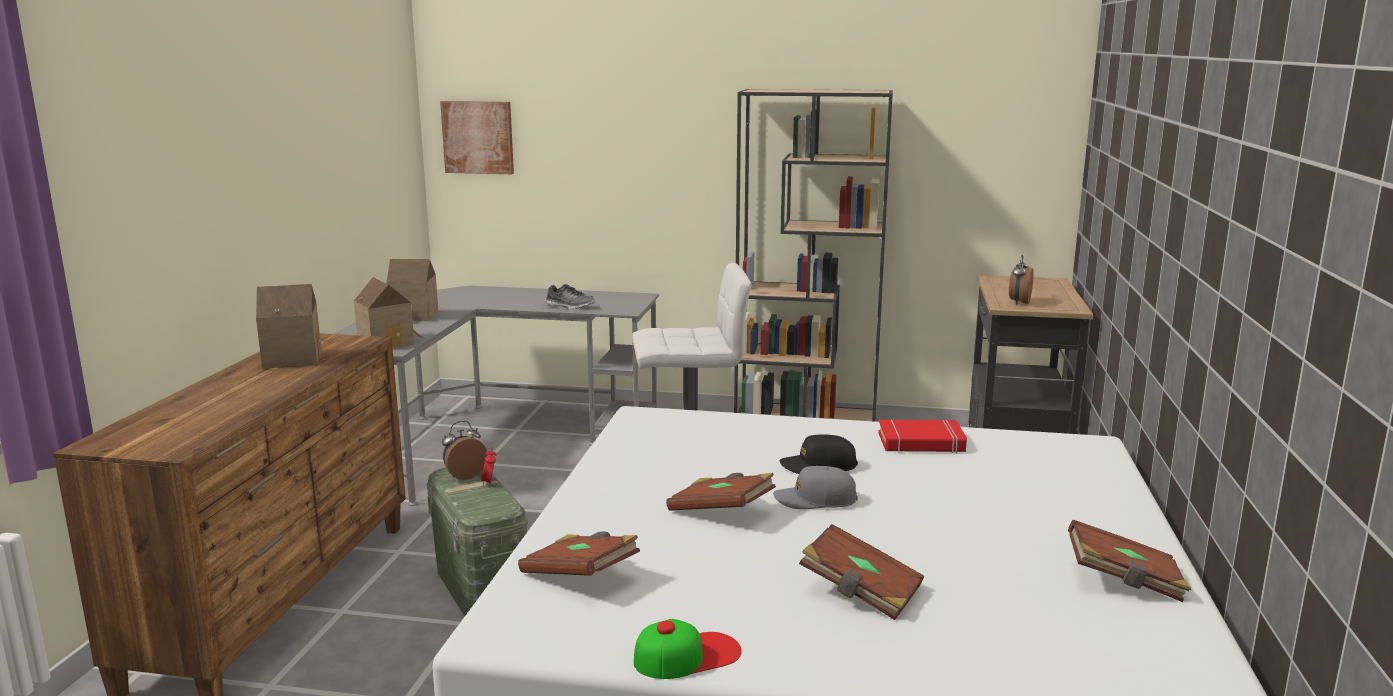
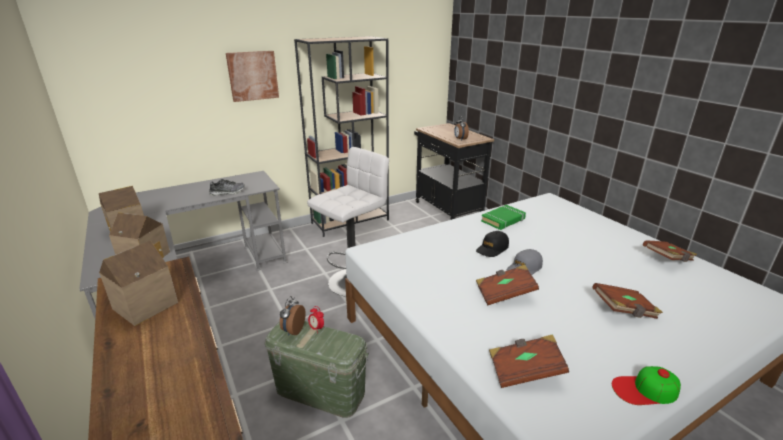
camera: 40 degrees left, 10 degrees up
picture [440,101,514,174] -> picture moved to [226,51,279,102]
cap [634,619,742,679] -> cap turned 120 degrees counterclockwise [612,366,681,405]
red book [878,420,967,453] -> green book [481,205,526,230]

